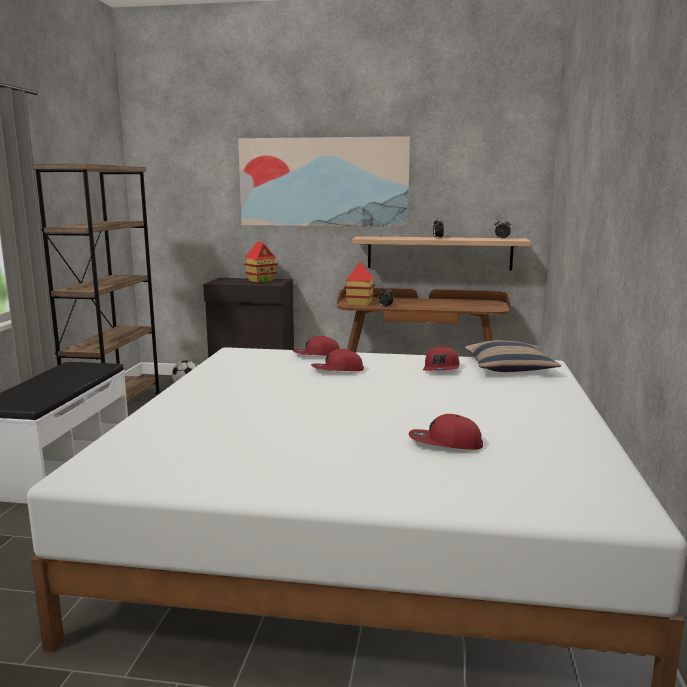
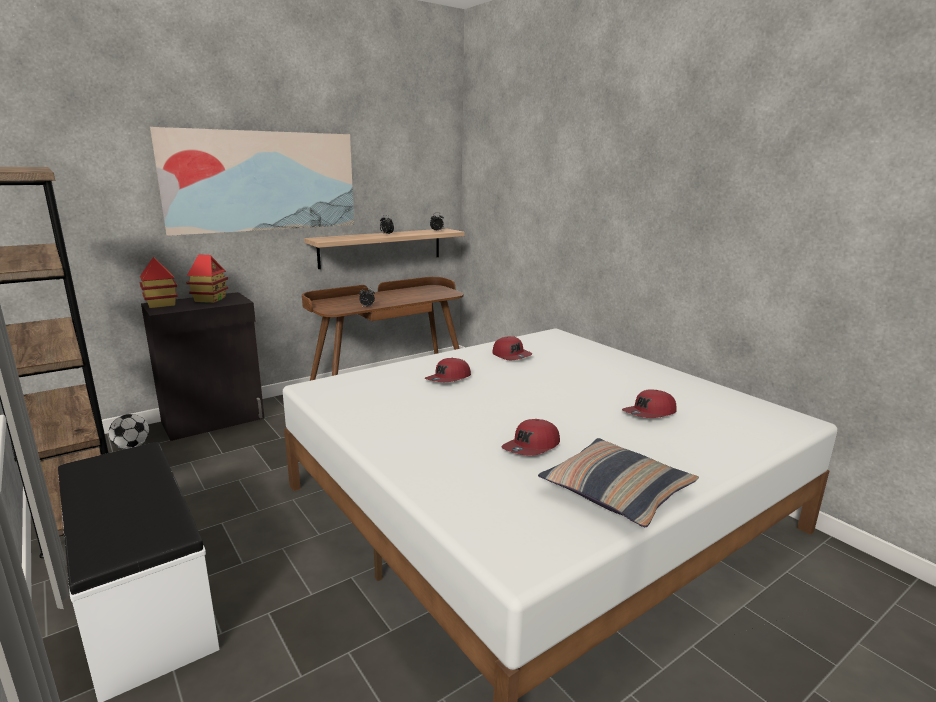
camera: 45 degrees left, 5 degrees up
red cap [292,336,340,356] -> red cap moved to [501,419,560,456]
toy house [344,262,375,306] -> toy house moved to [139,257,178,308]
pillow [463,340,562,372] -> pillow moved to [538,438,699,527]

